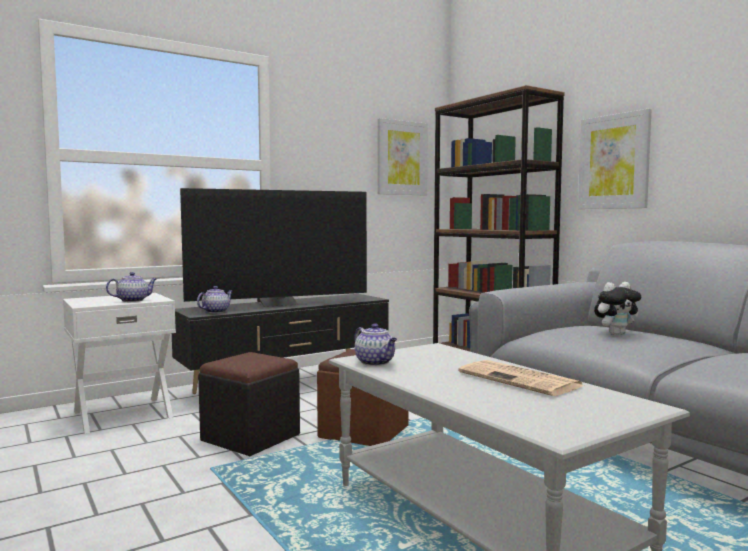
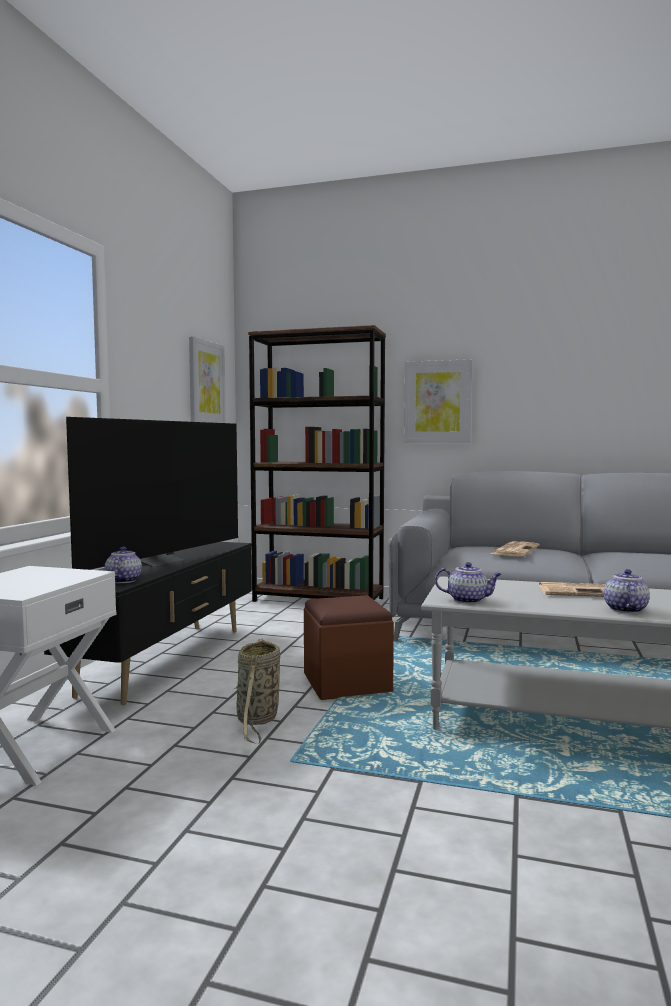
camera: 40 degrees left, 0 degrees up
teapot [106,272,157,302] -> teapot moved to [604,569,650,613]
black ottoman [198,352,300,456] -> basket [234,638,280,744]
plush toy [594,282,641,335] -> newspaper [490,541,540,557]

